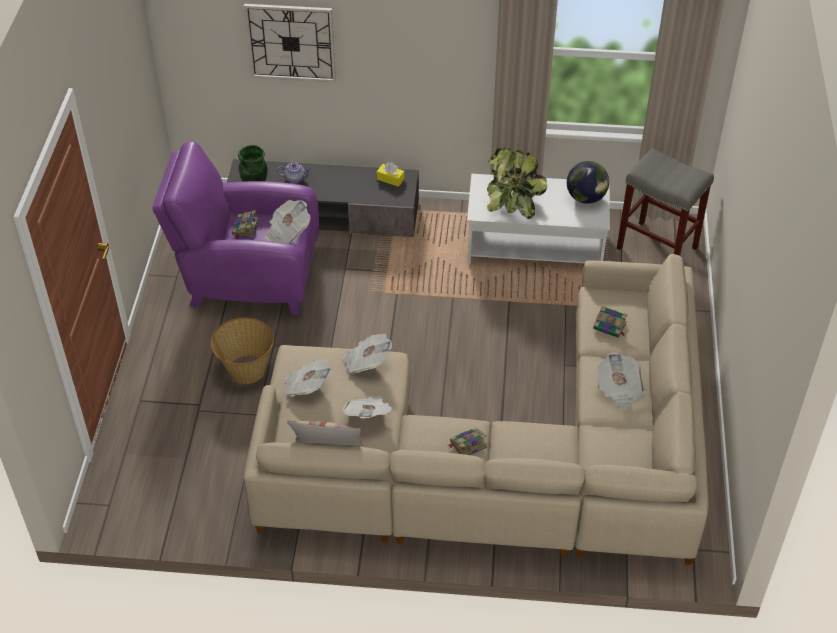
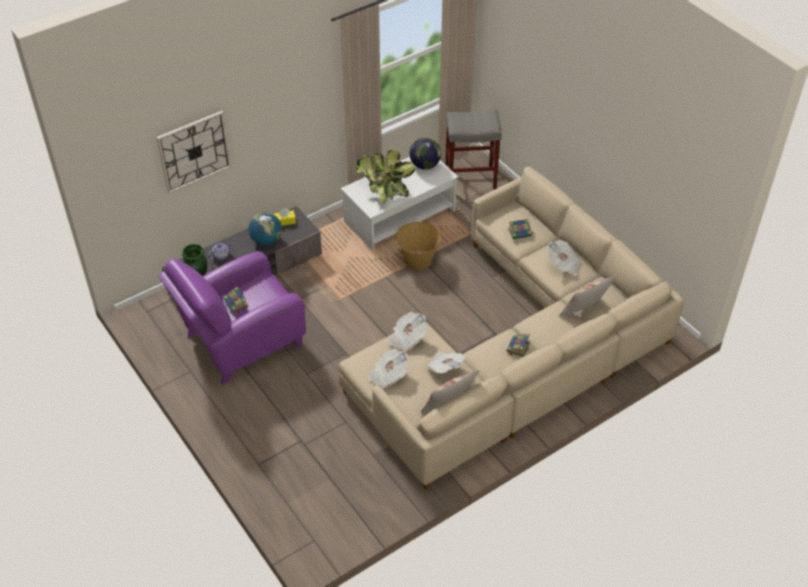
camera: 40 degrees left, 0 degrees up
basket [210,317,274,384] -> basket moved to [395,222,441,270]
newspaper [265,200,310,244] -> none
none -> globe [249,212,282,246]
none -> pillow [559,275,616,317]

